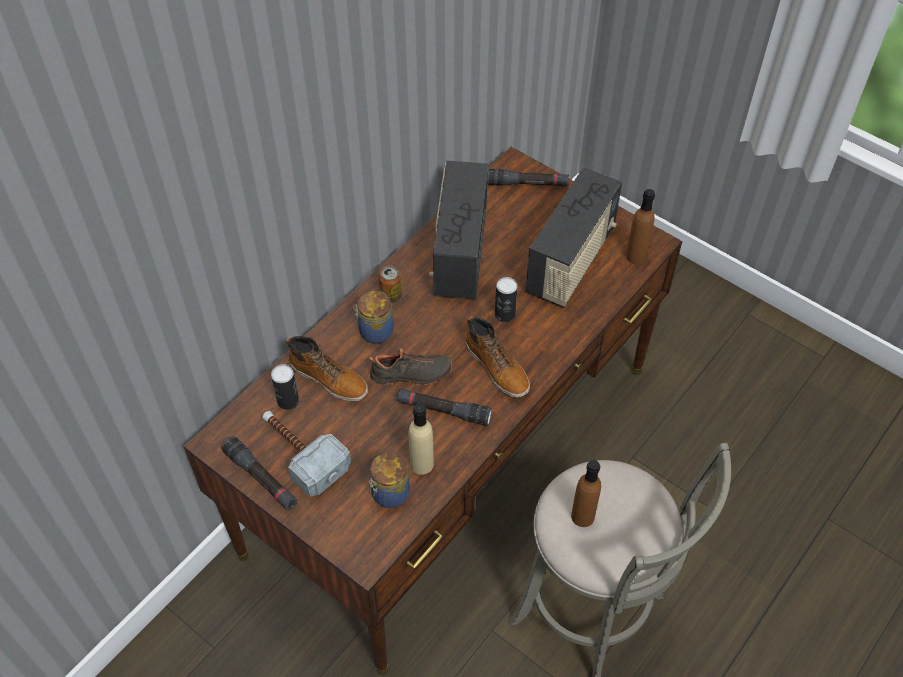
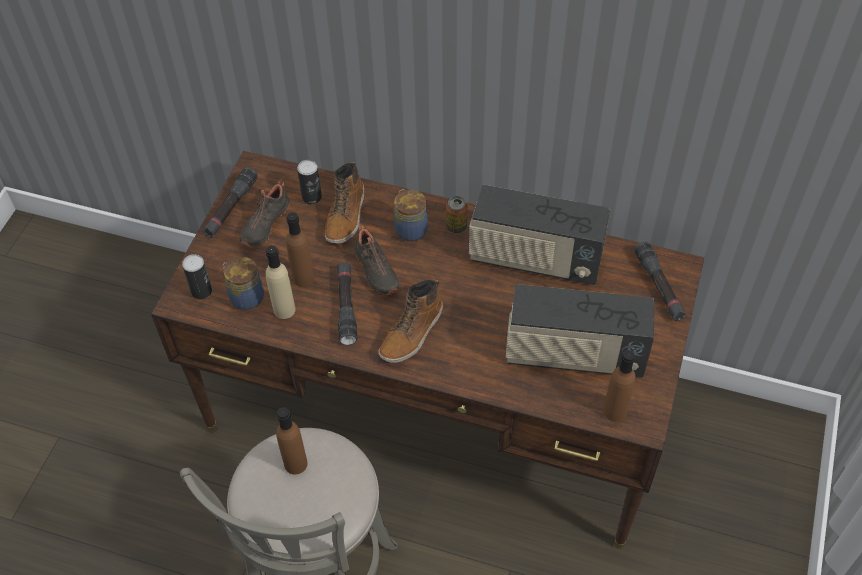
camera: 70 degrees right, 0 degrees up
hammer [262,411,351,497] -> black shoe [240,179,290,248]
radio [429,161,488,299] -> radio turned 150 degrees counterclockwise [469,184,610,285]
can [495,277,518,322] -> can moved to [182,254,212,299]
none -> brown bottle [286,212,314,287]

